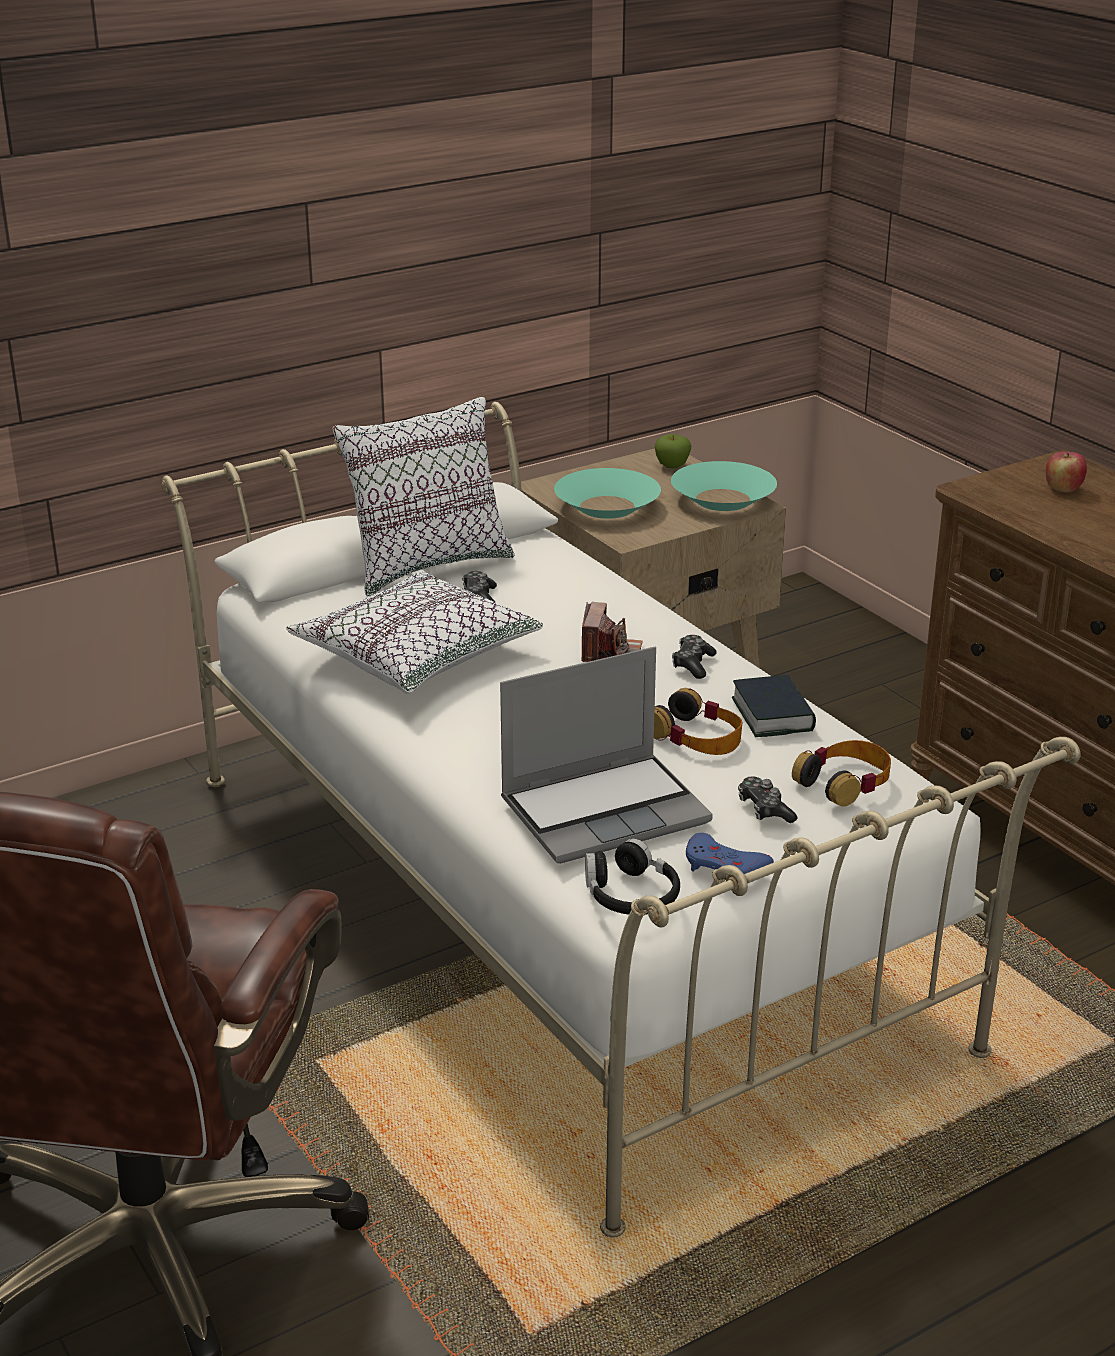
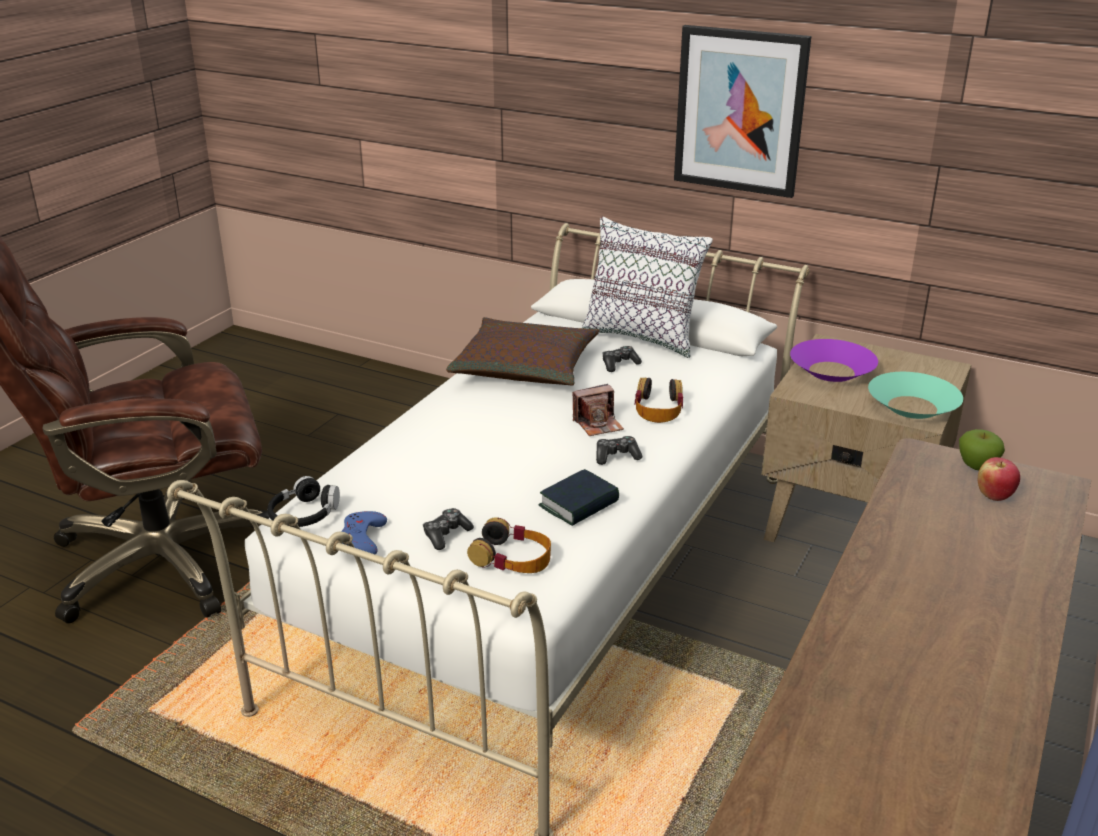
camera: 60 degrees right, 0 degrees up
white pillow [286,571,543,694] -> brown pillow [446,317,599,386]
laptop [500,647,713,864] -> none
turquoise bowl [554,468,661,519] -> purple bowl [790,339,878,382]
apple [654,434,691,468] -> apple moved to [959,429,1005,470]
headphones [654,688,742,755] -> headphones moved to [635,378,683,423]
none -> picture [674,25,811,198]

